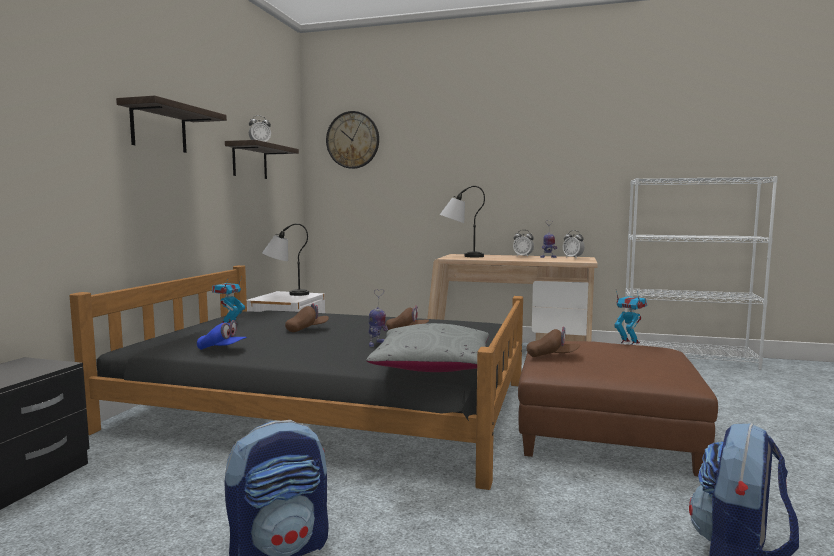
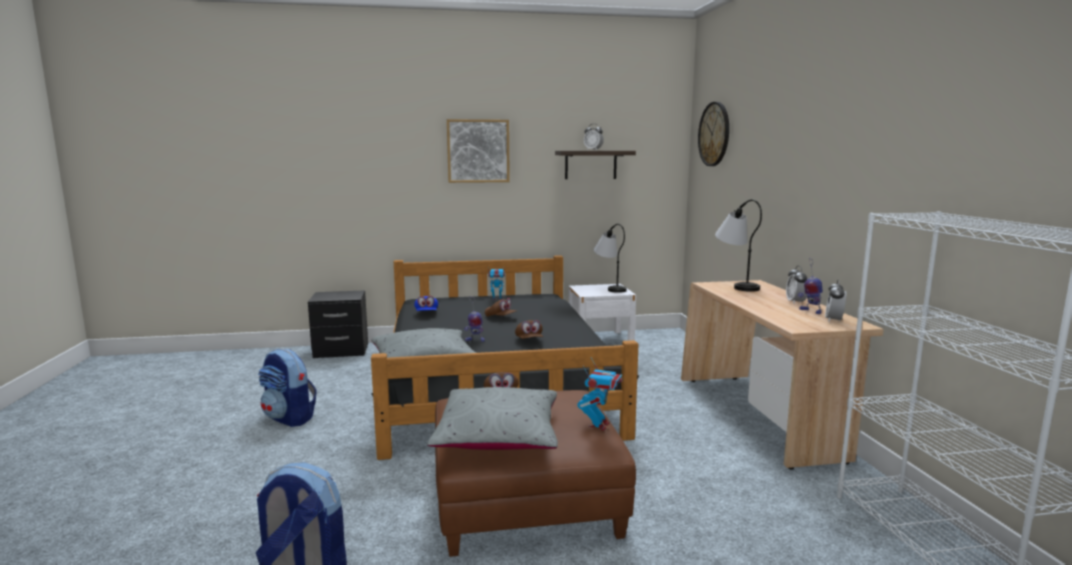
camera: 65 degrees right, 5 degrees up
shelf [116,96,227,153] -> picture [447,119,510,183]
none -> grey pillow [427,387,558,450]

